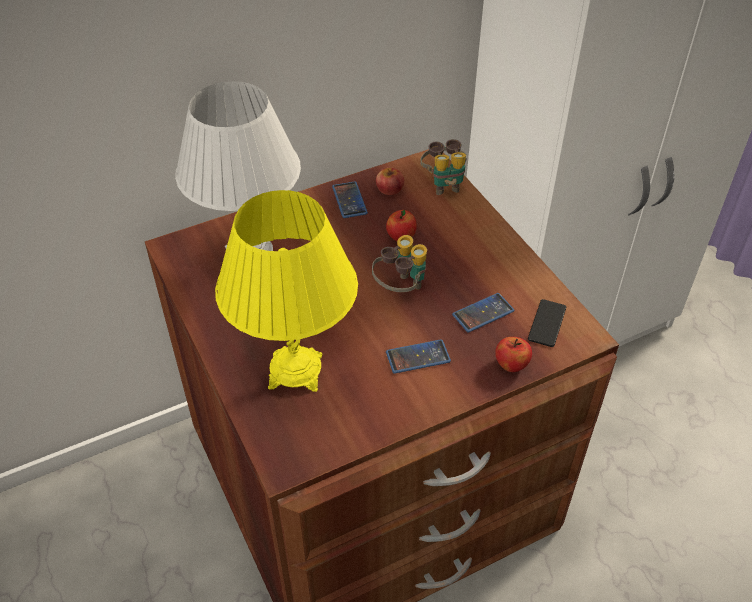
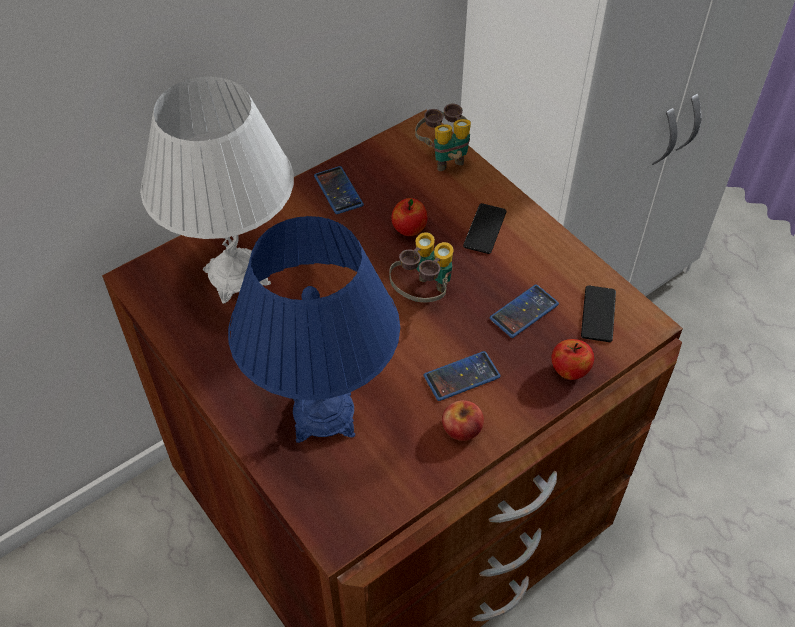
camera: 10 degrees left, 5 degrees up
yellow table lamp [215,190,358,392] -> blue table lamp [228,216,400,443]
apple [376,168,404,195] -> apple moved to [442,400,484,441]
none -> phone [463,203,507,254]

